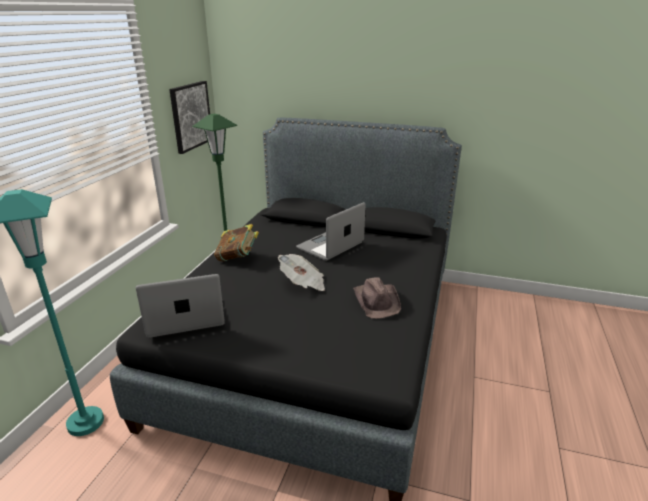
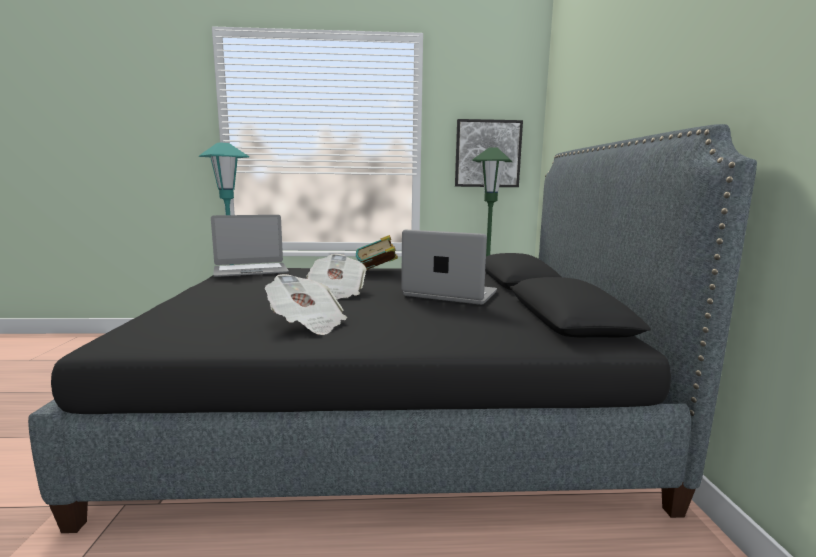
camera: 70 degrees right, 15 degrees down
laptop [136,274,225,338] -> laptop turned 105 degrees clockwise [211,215,289,277]
brown hat [353,277,401,319] -> newspaper [265,274,347,335]

